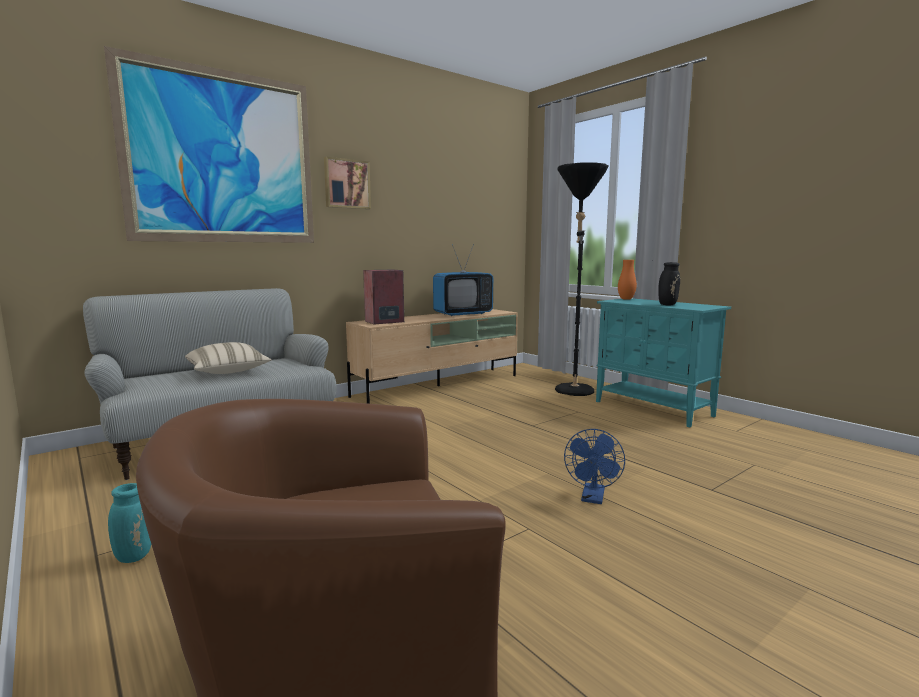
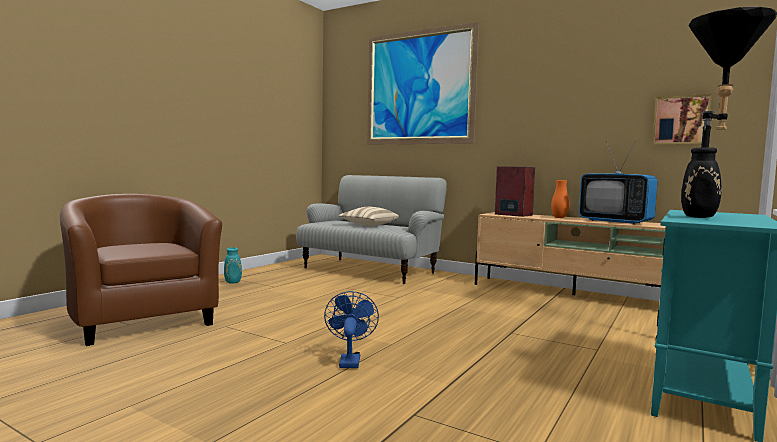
camera: 70 degrees right, 5 degrees down
picture [324,156,371,209] -> picture moved to [652,94,712,145]
blue fan [564,429,625,504] -> blue fan turned 90 degrees clockwise [324,291,379,368]
orange vase [618,260,637,300] -> orange vase moved to [551,180,569,218]

